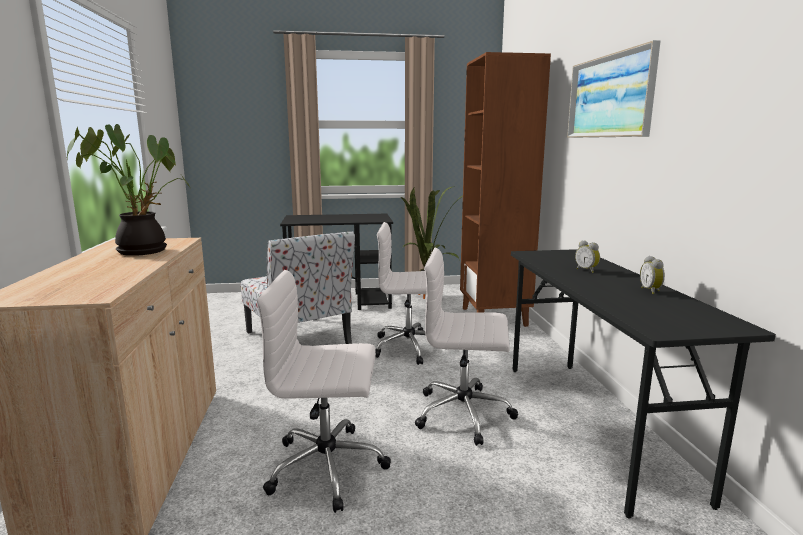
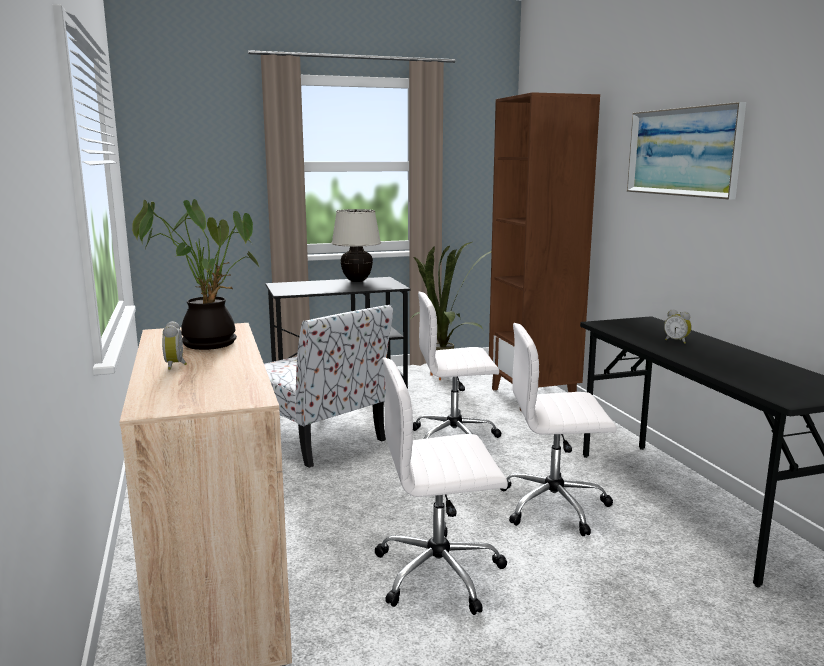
camera: 10 degrees left, 0 degrees up
alarm clock [640,256,665,294] -> alarm clock moved to [162,321,187,370]
none -> beige table lamp [331,209,381,282]

